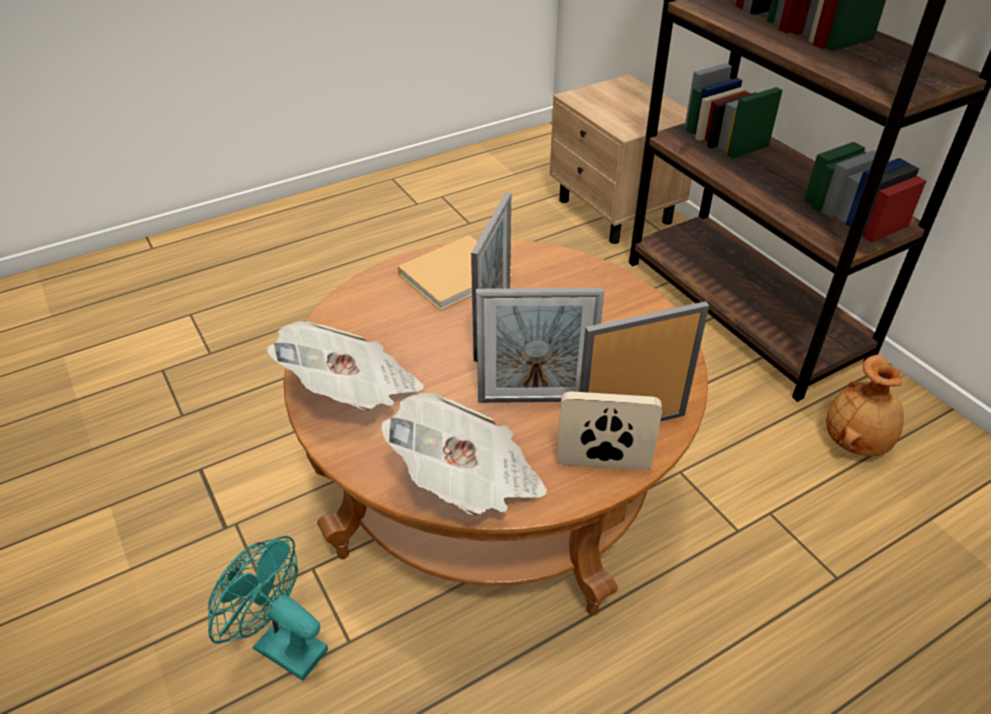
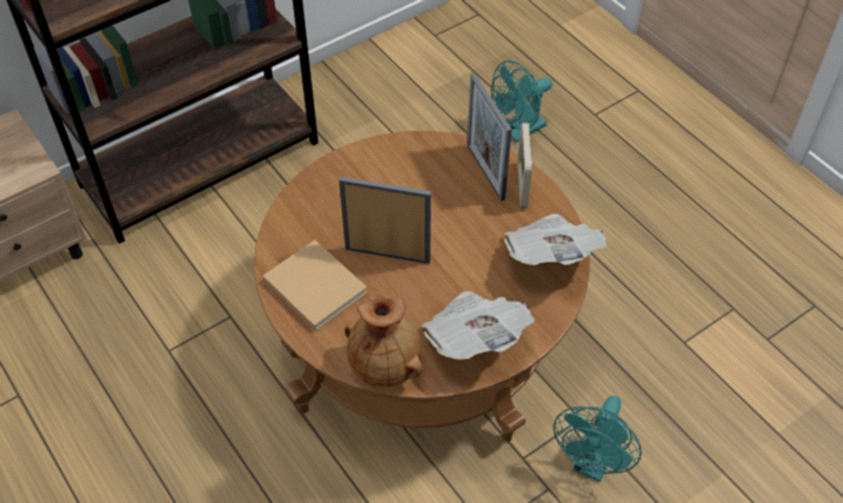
camera: 95 degrees left, 10 degrees up
picture frame [476,288,604,403] -> none
brown vase [826,355,904,456] -> brown vase moved to [344,295,423,387]
none -> turquoise fan [491,61,553,142]

